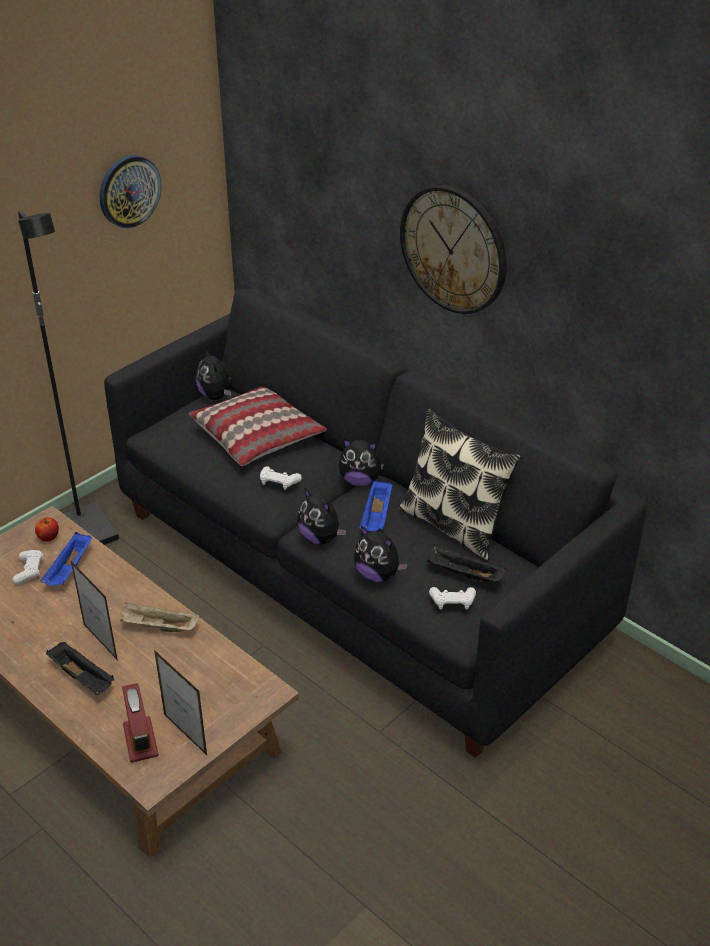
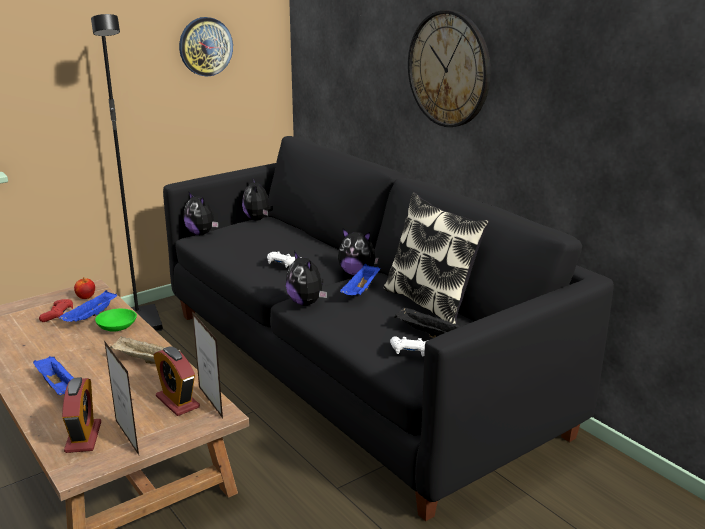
camera: 10 degrees right, 15 degrees down
white game controller [13,550,44,584] -> red game controller [39,299,73,322]
black tray [46,642,114,695] -> blue tray [33,356,74,395]
picture frame [71,561,118,661] -> picture frame moved to [192,311,223,418]
pillow [189,387,327,466] -> none
plush toy [354,526,407,582] -> plush toy moved to [183,191,218,235]
none -> green bowl [95,309,137,332]
none -> alarm clock [153,346,200,416]

